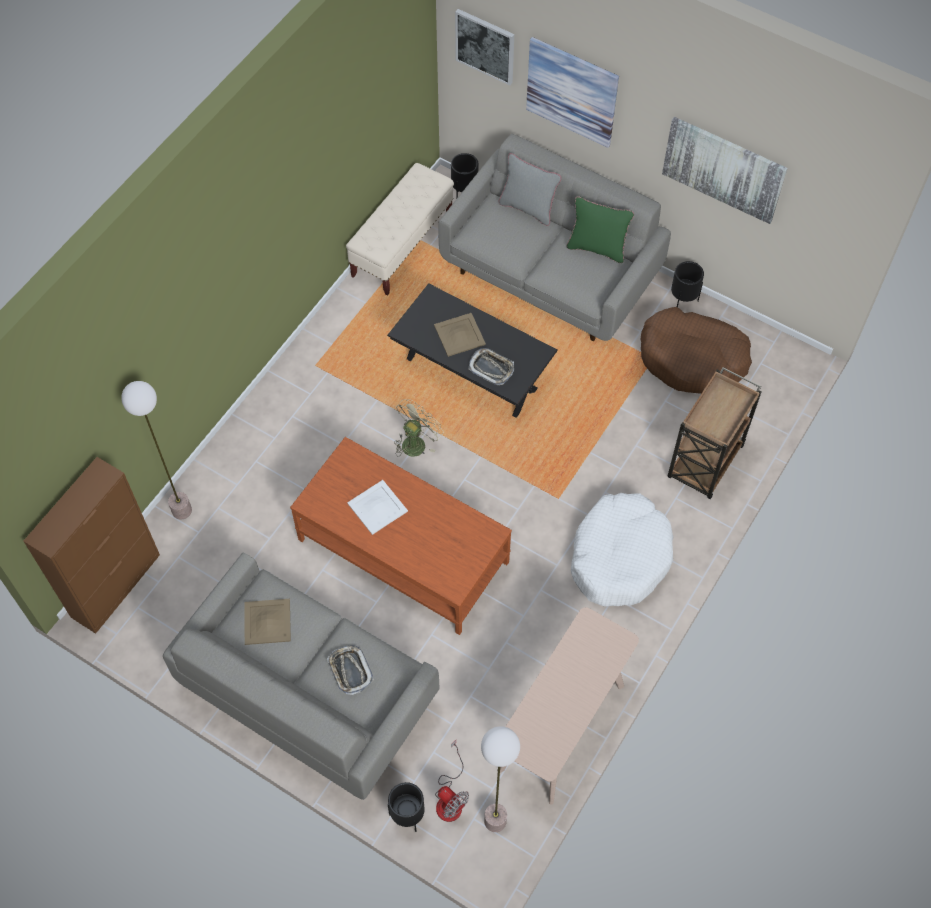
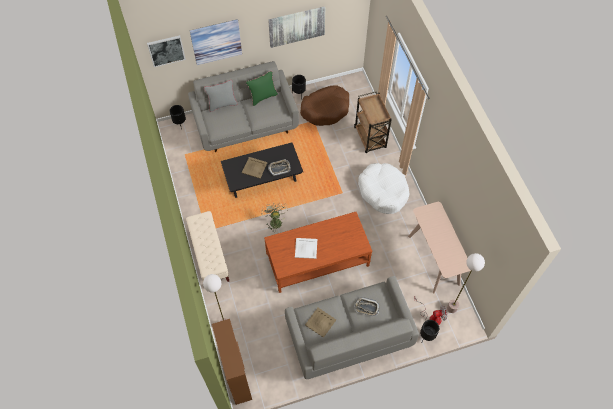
camera: 50 degrees left, 0 degrees up
beige bench [346,163,454,296] -> beige bench moved to [186,211,229,282]

